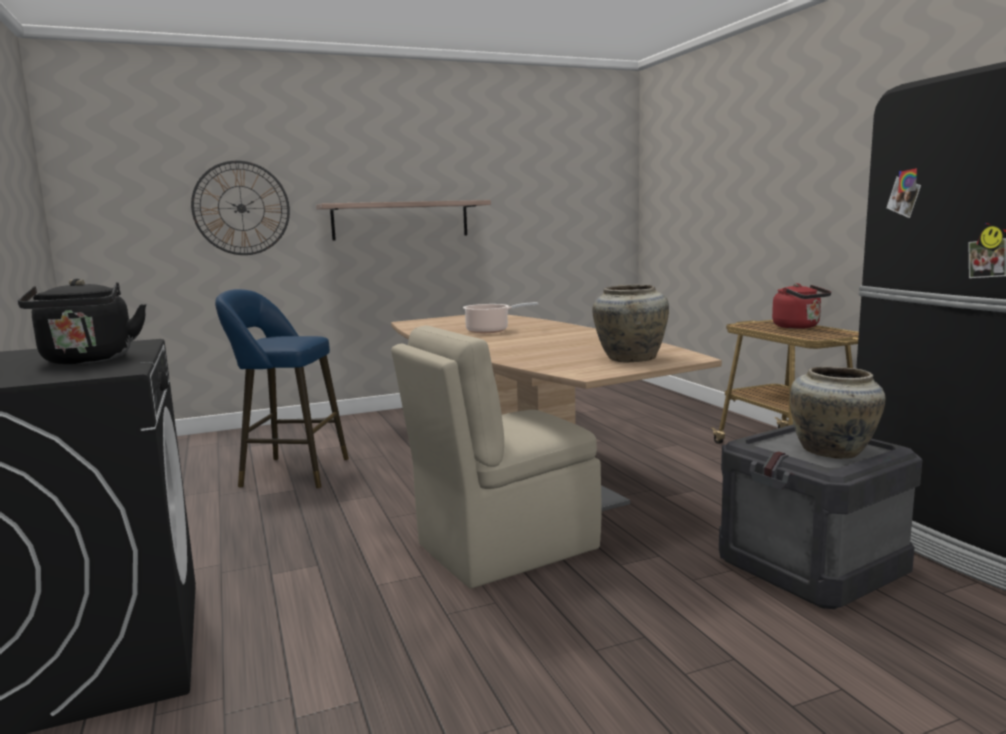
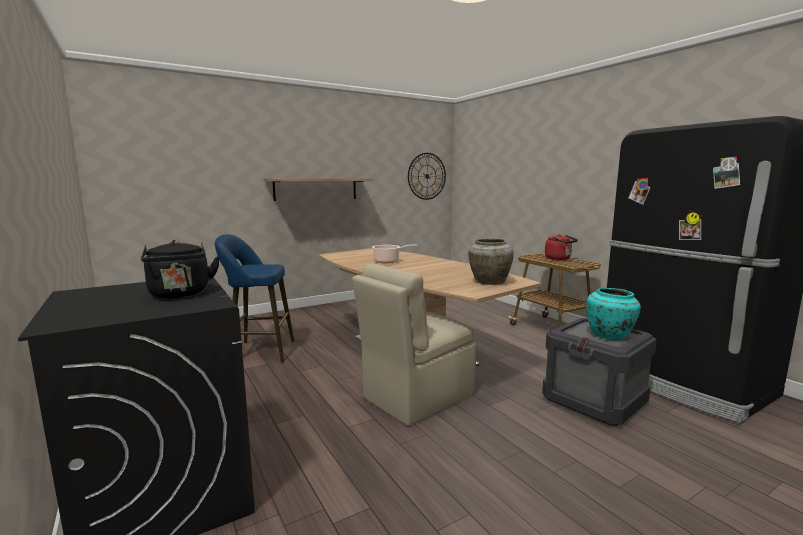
camera: 10 degrees left, 0 degrees up
wall clock [191,160,290,255] -> wall clock moved to [408,153,446,200]
beige vase [790,367,885,459] -> turquoise vase [586,288,641,340]

